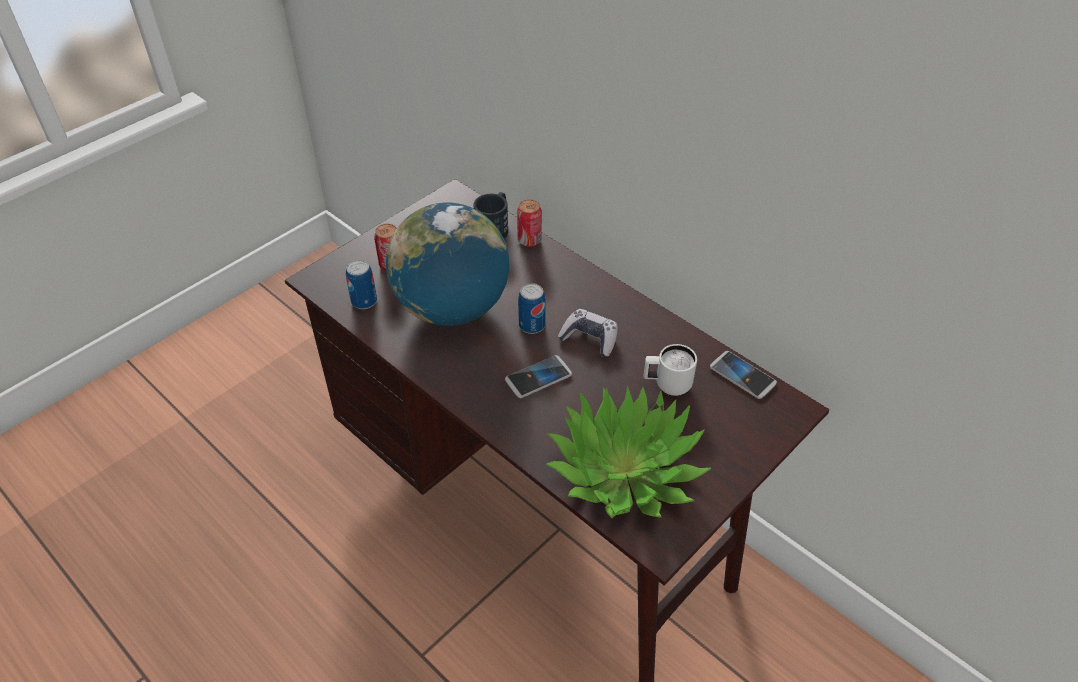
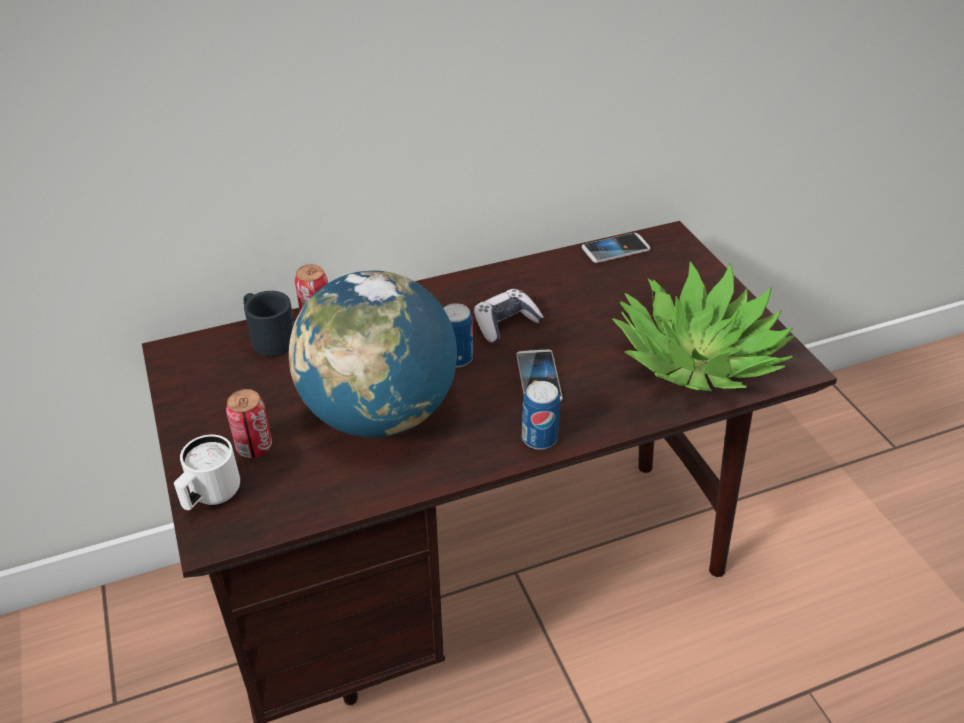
camera: 65 degrees left, 5 degrees down
can [346,260,377,309] -> can moved to [522,381,560,450]
white mug [643,344,697,397] -> white mug moved to [174,435,240,510]

